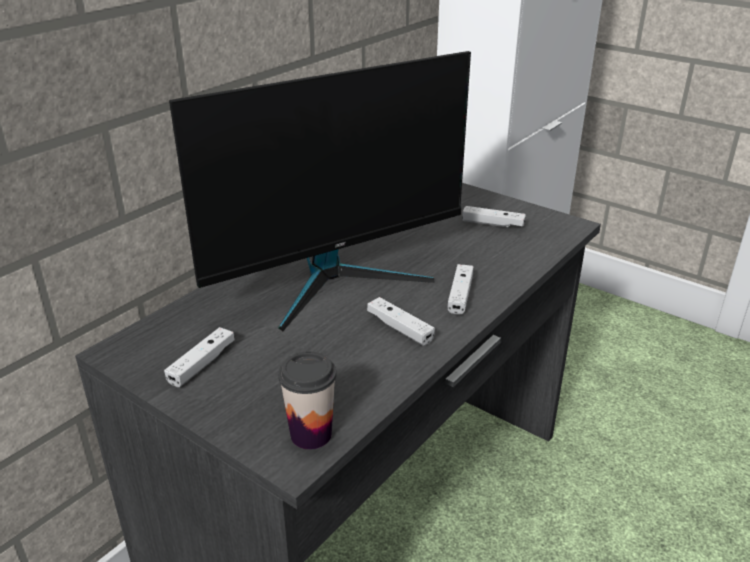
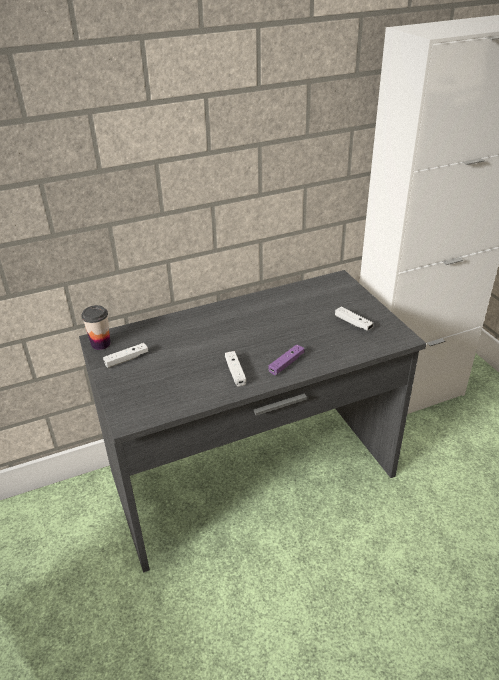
camera: 30 degrees right, 5 degrees up
monitor [169,51,471,331] -> none
cup [278,351,336,450] -> cup moved to [81,305,110,350]
white game controller [448,264,474,315] -> purple game controller [268,344,305,375]

